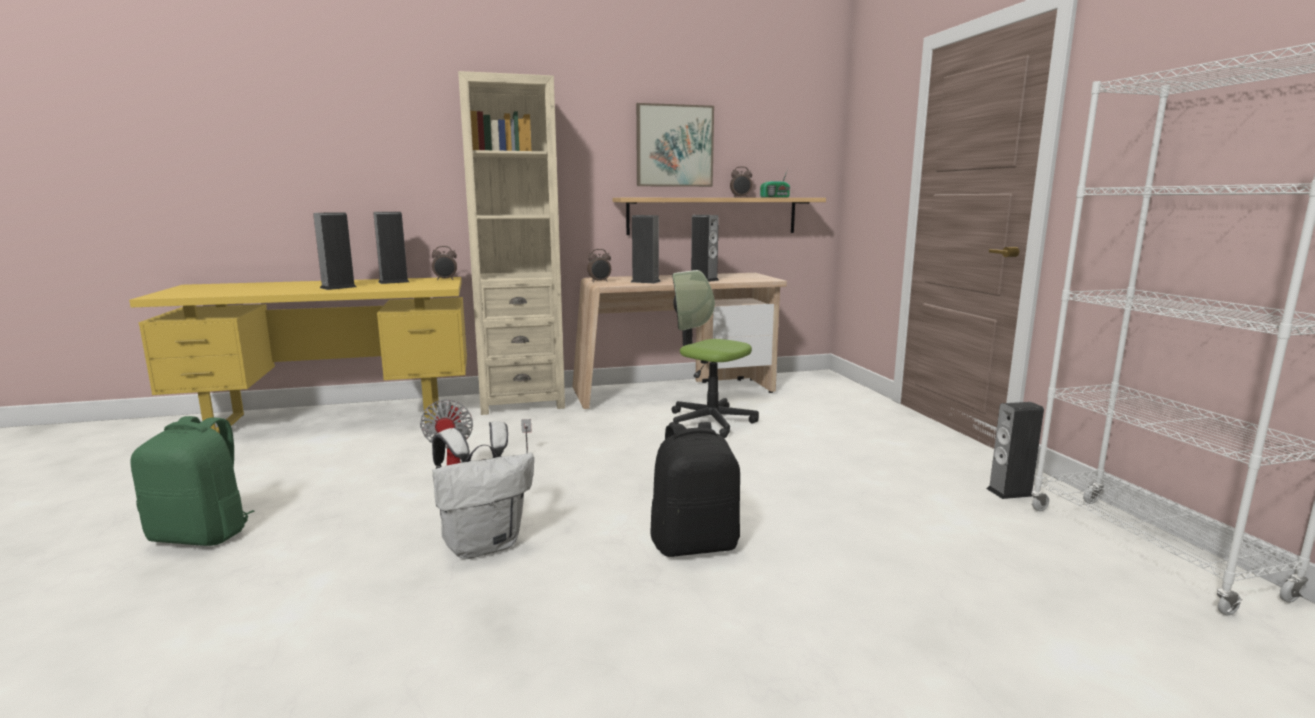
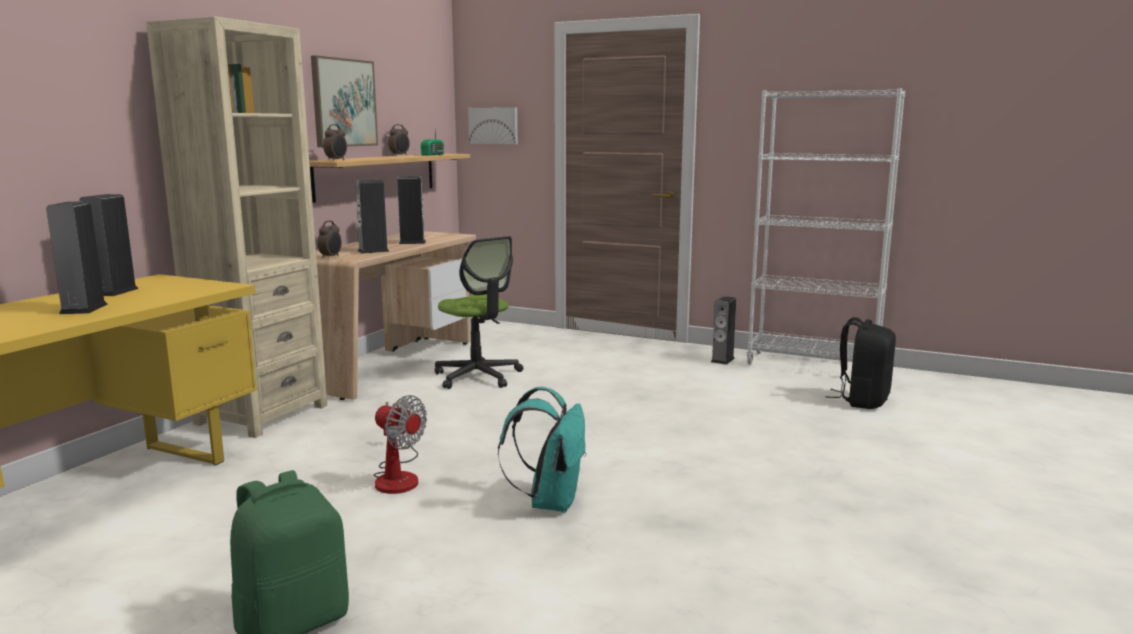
camera: 50 degrees left, 0 degrees up
alarm clock [432,246,457,280] -> alarm clock moved to [323,124,347,161]
white backpack [432,421,534,559] -> turquoise backpack [498,387,587,513]
black backpack [650,422,740,557] -> black backpack moved to [826,317,896,409]
office chair [669,270,759,438] -> office chair turned 120 degrees counterclockwise [435,236,523,389]
none -> picture [468,107,518,144]

